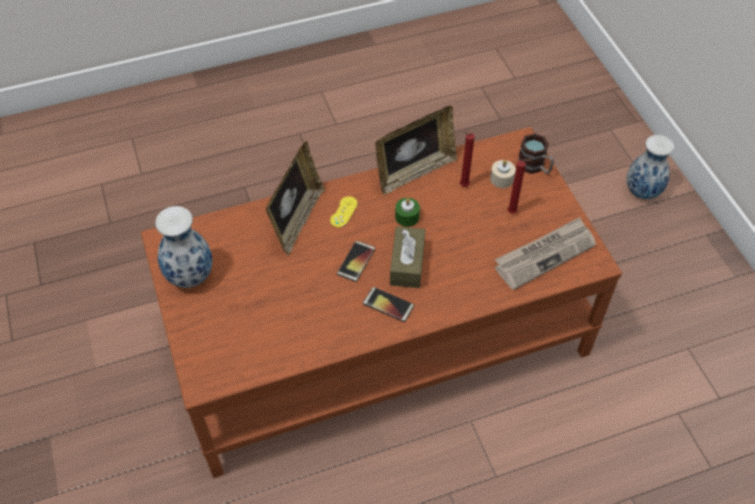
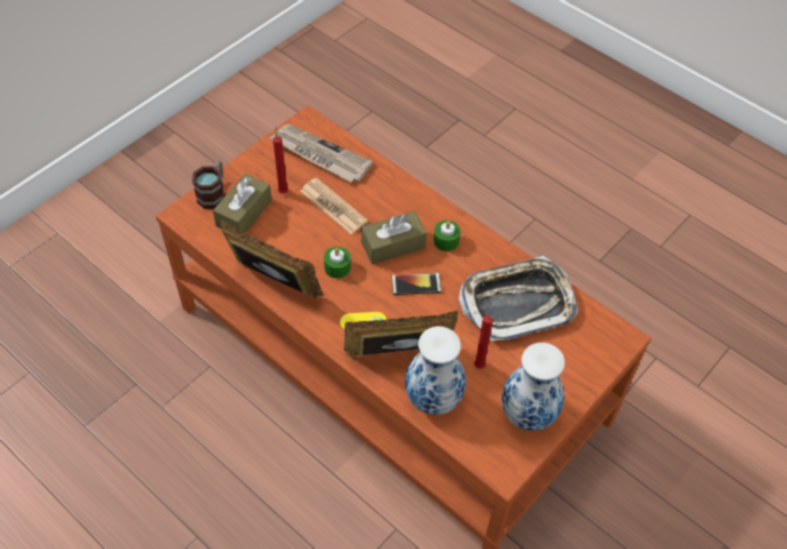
camera: 120 degrees left, 0 degrees up
phone [363,287,414,322] -> green candle [434,220,461,251]
red candle [460,131,475,187] -> red candle moved to [474,315,496,369]
beige candle [490,160,516,188] -> brown tissue box [213,174,272,233]
vase [627,135,674,199] -> vase moved to [405,326,466,415]
none -> newspaper [300,178,368,234]
none -> tray [459,256,578,342]

